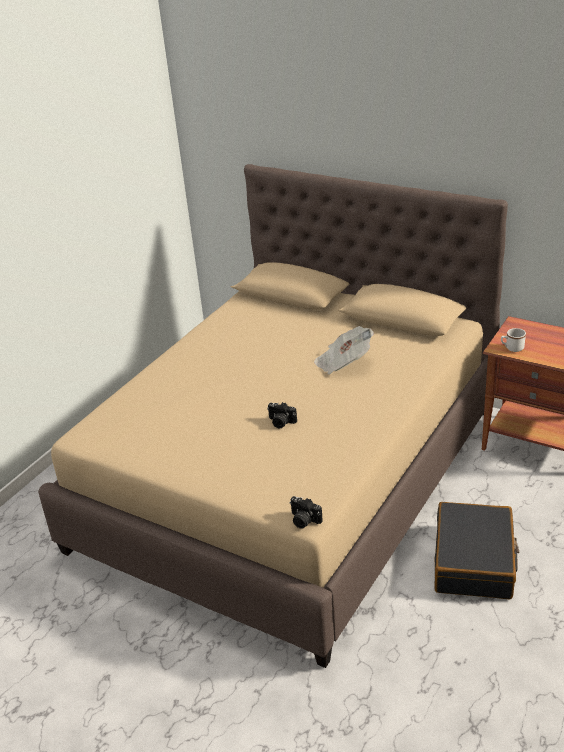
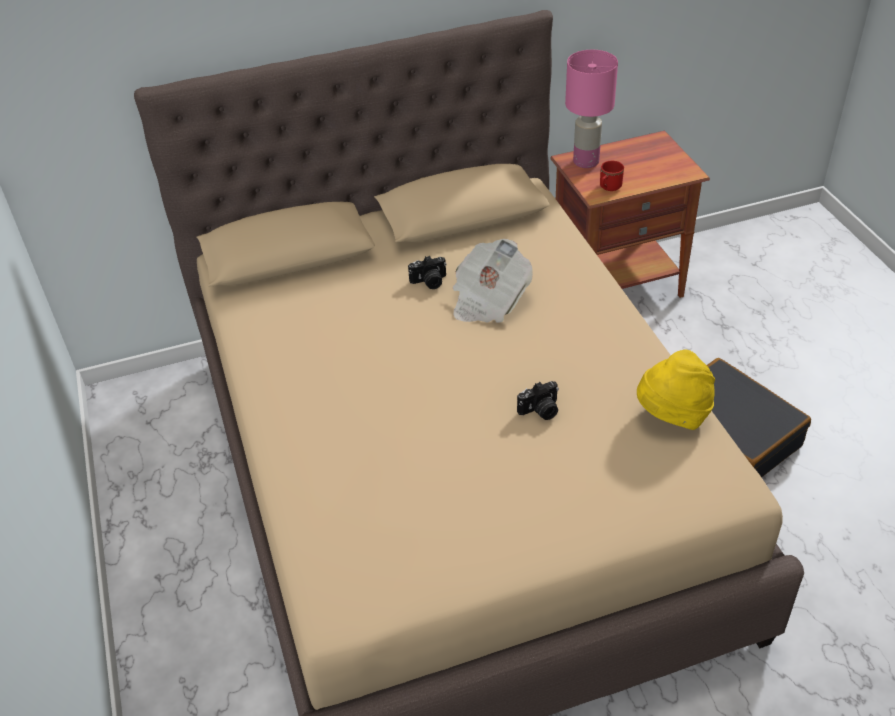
camera: 50 degrees left, 10 degrees up
camera [290,496,323,529] -> camera moved to [408,256,447,289]
white mug [501,328,526,352] -> red mug [600,161,624,191]
none -> pink table lamp [565,50,618,168]
none -> yellow hat [637,350,715,430]

